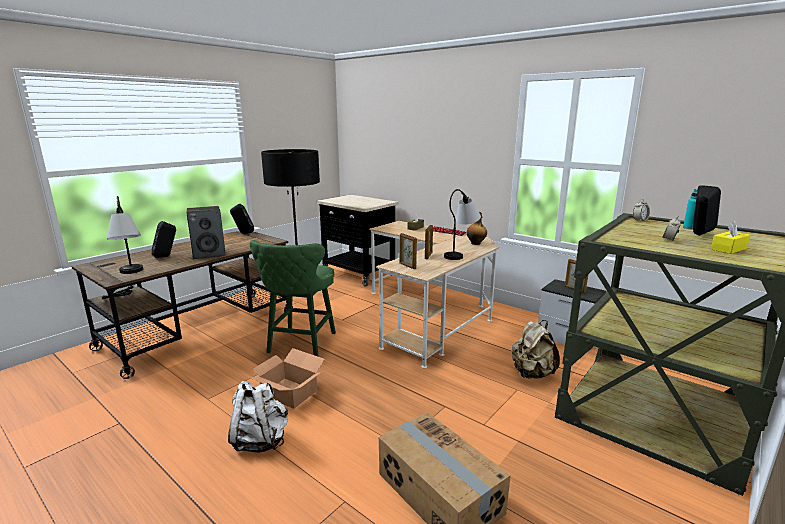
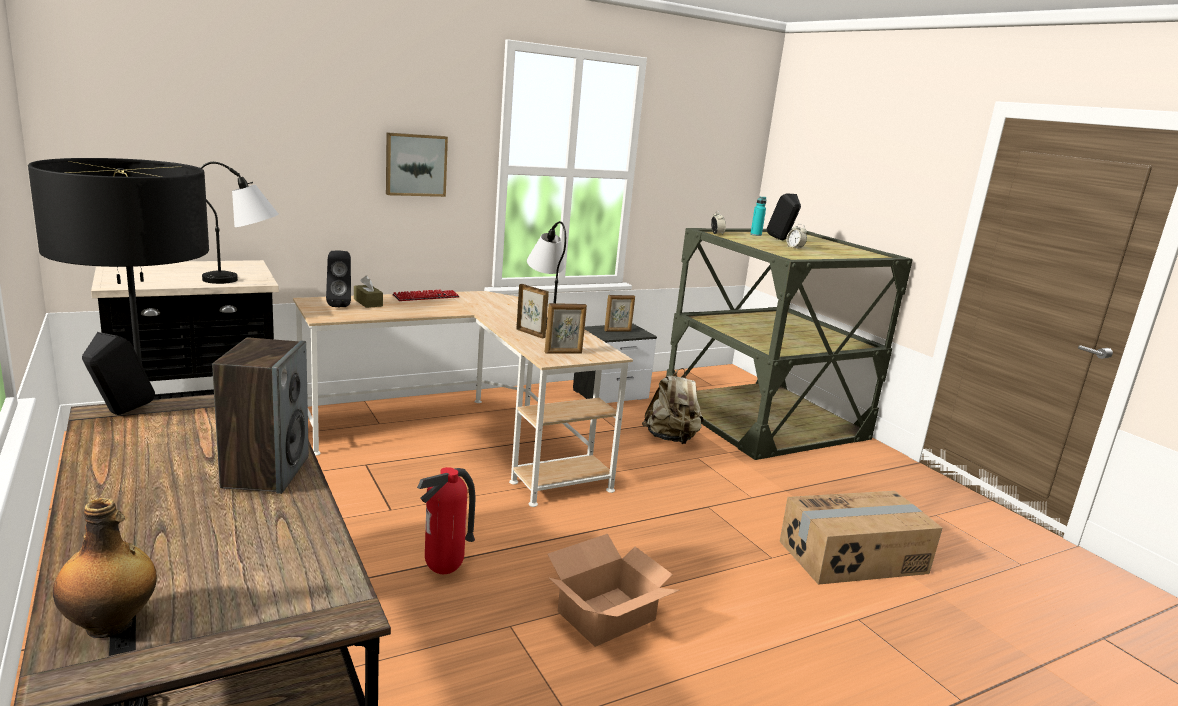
camera: 70 degrees left, 0 degrees up
table lamp [107,196,143,274] -> table lamp moved to [200,162,279,284]
black speaker [151,221,176,258] -> black speaker moved to [326,251,351,307]
white backpack [228,381,288,453] -> none
green stool [250,240,336,357] -> fire extinguisher [417,467,475,574]
bottle [467,212,487,245] -> bottle moved to [53,498,157,638]
yellow tissue box [711,221,750,254] -> none
none -> picture [386,132,448,197]

